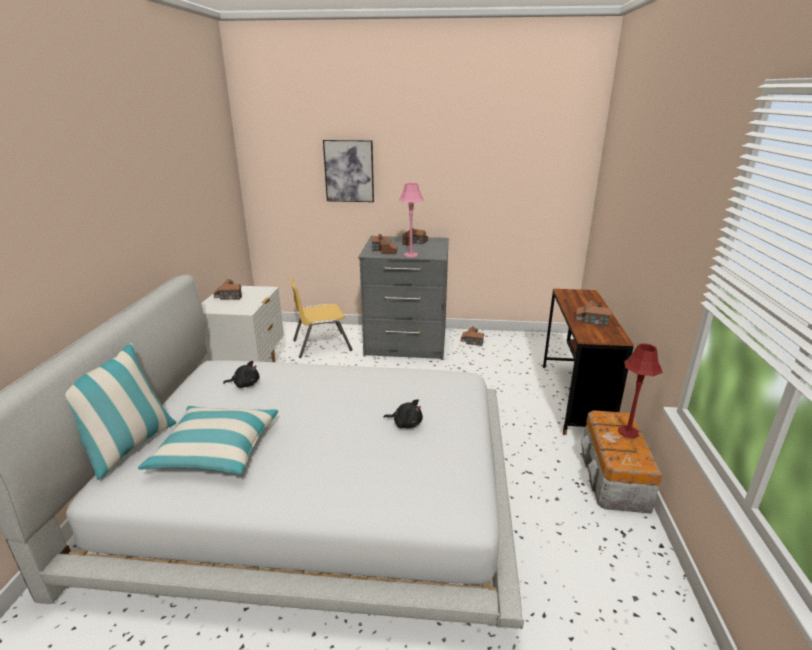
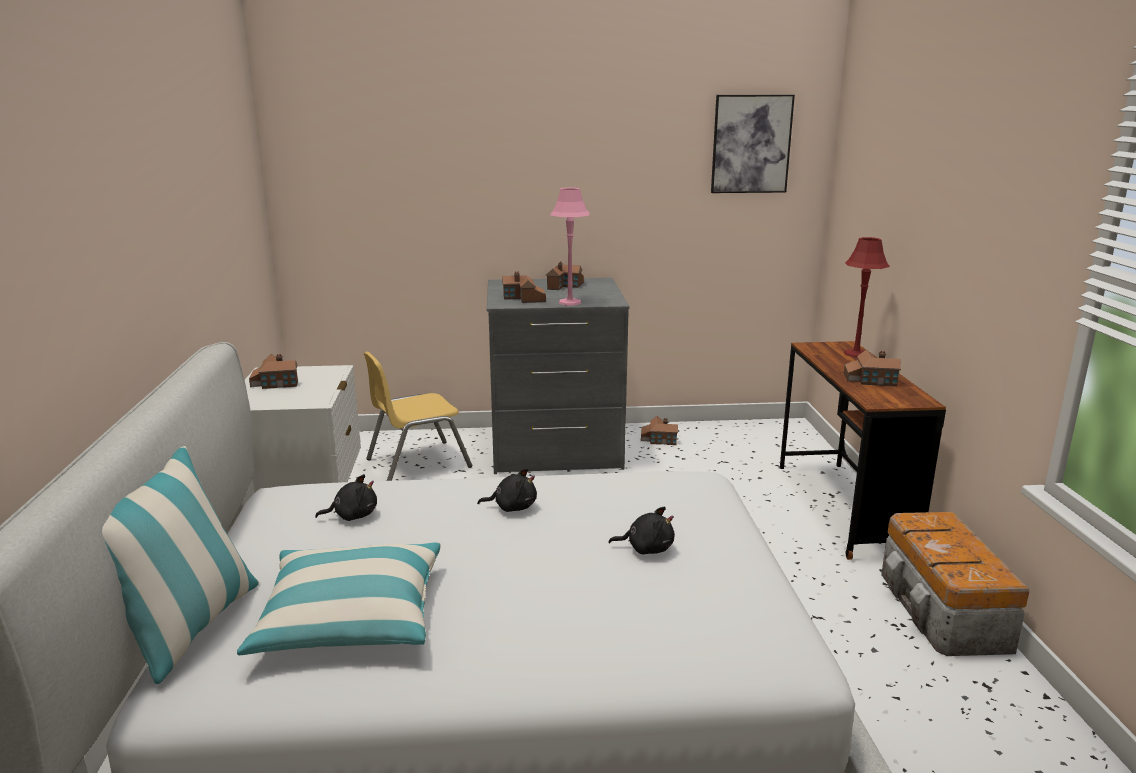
camera: 10 degrees left, 5 degrees down
picture [323,140,374,202] -> picture moved to [711,95,795,193]
red table lamp [618,343,663,439] -> red table lamp moved to [844,237,890,358]
none -> black plush toy [477,468,537,512]

